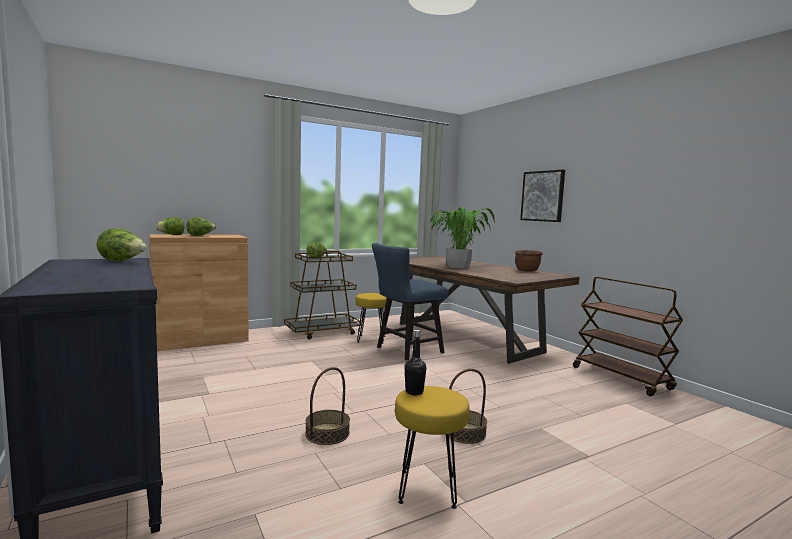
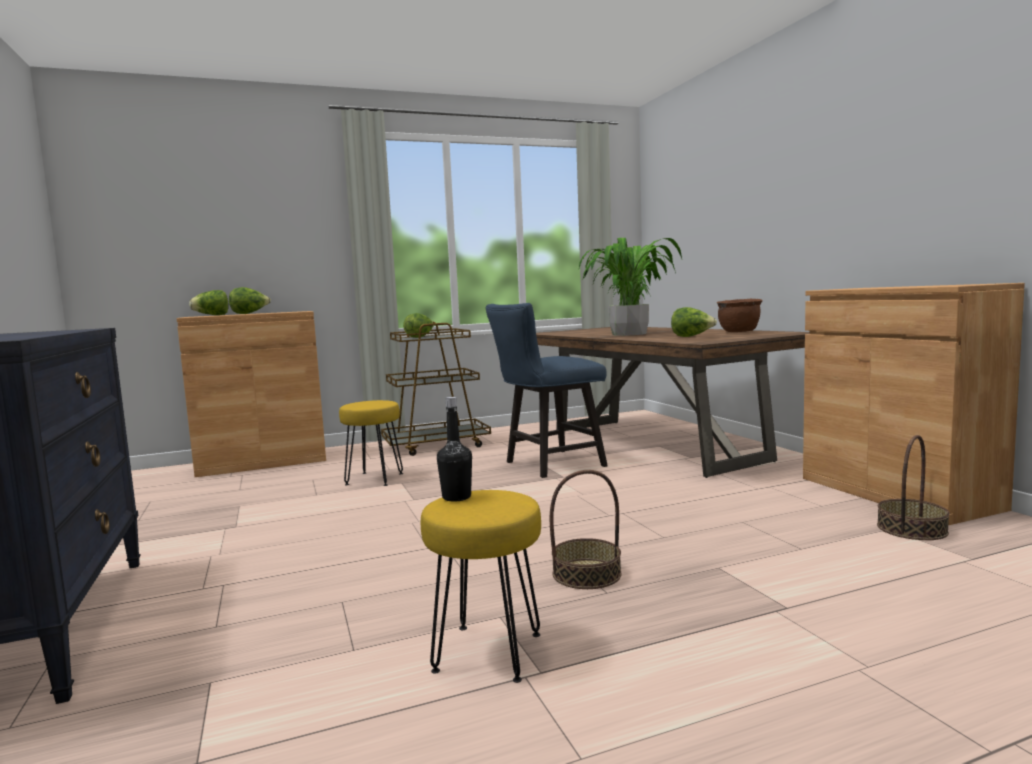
camera: 10 degrees right, 0 degrees up
lettuce [96,228,147,261] -> lettuce moved to [671,307,717,337]
basket [305,367,350,445] -> basket moved to [877,435,950,540]
yellow stool [355,293,387,344] -> yellow stool moved to [339,400,403,486]
picture [520,170,565,222] -> none
brown cart [573,277,683,396] -> brown cabinet [803,283,1025,525]

